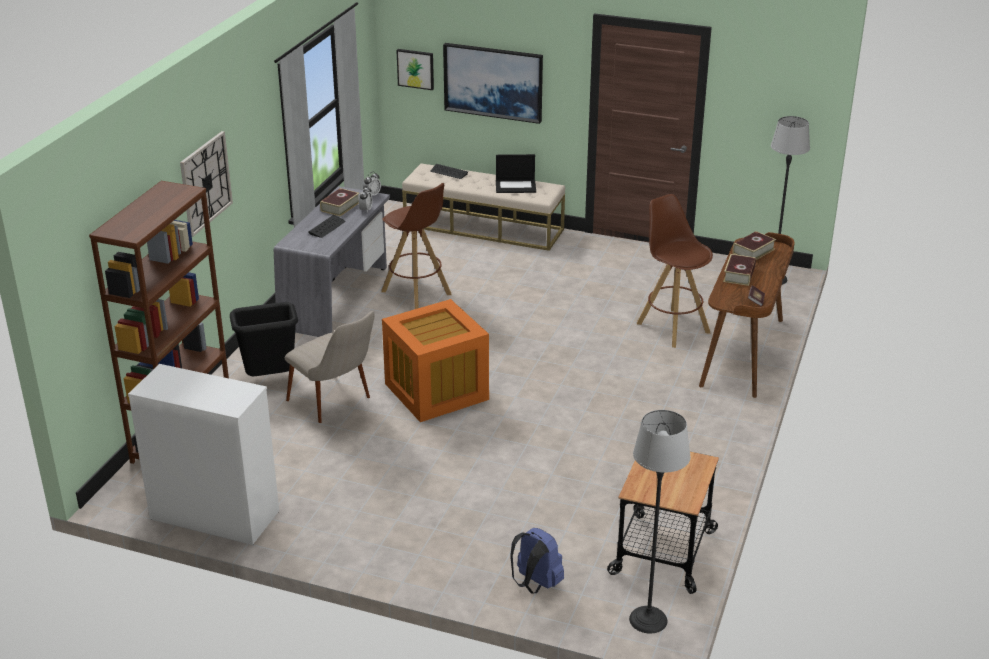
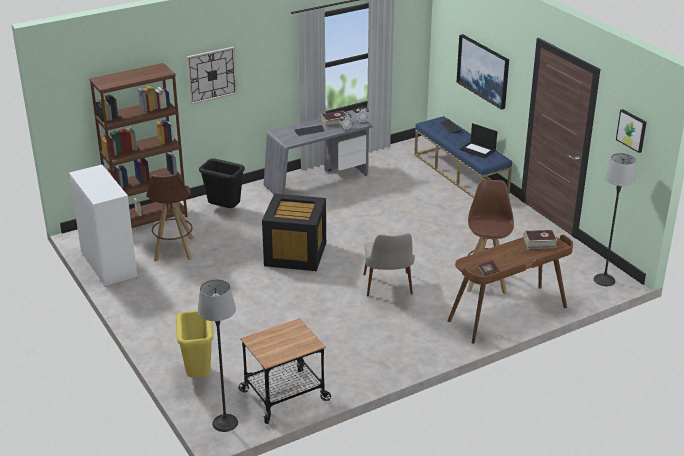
camera: 40 degrees right, 0 degrees up
beige chair [285,311,375,423] -> beige chair moved to [363,233,415,296]
brown stool [381,183,452,309] -> brown stool moved to [146,175,193,262]
orange storage box [382,299,489,422] -> black storage box [262,194,326,271]
picture [396,49,434,90] -> picture moved to [616,109,647,153]
beige bench [402,163,565,251] -> blue bench [414,116,512,198]
blue backpack [510,528,564,594] -> yellow trash can [176,310,214,378]
book [723,254,756,286] -> none

